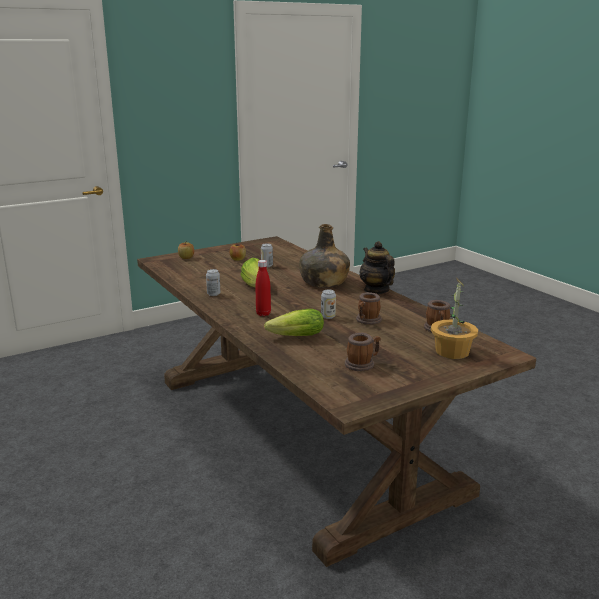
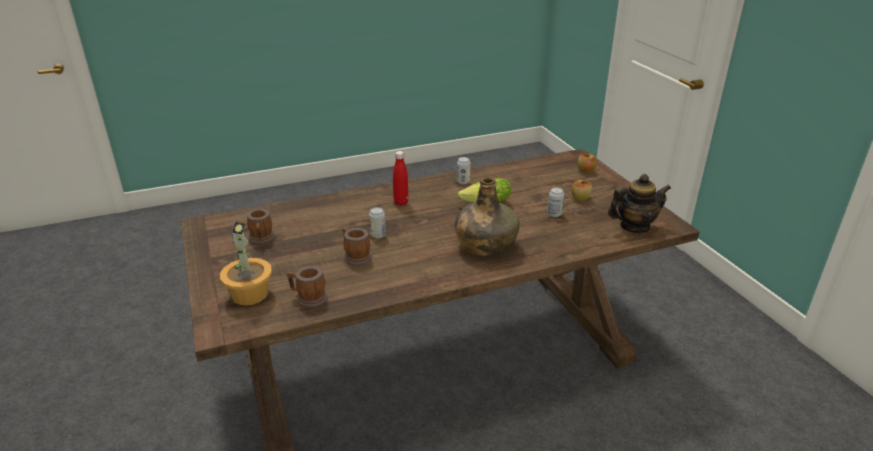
camera: 100 degrees right, 10 degrees up
lettuce [264,309,324,336] -> none
teapot [359,241,395,294] -> teapot moved to [608,174,671,233]

